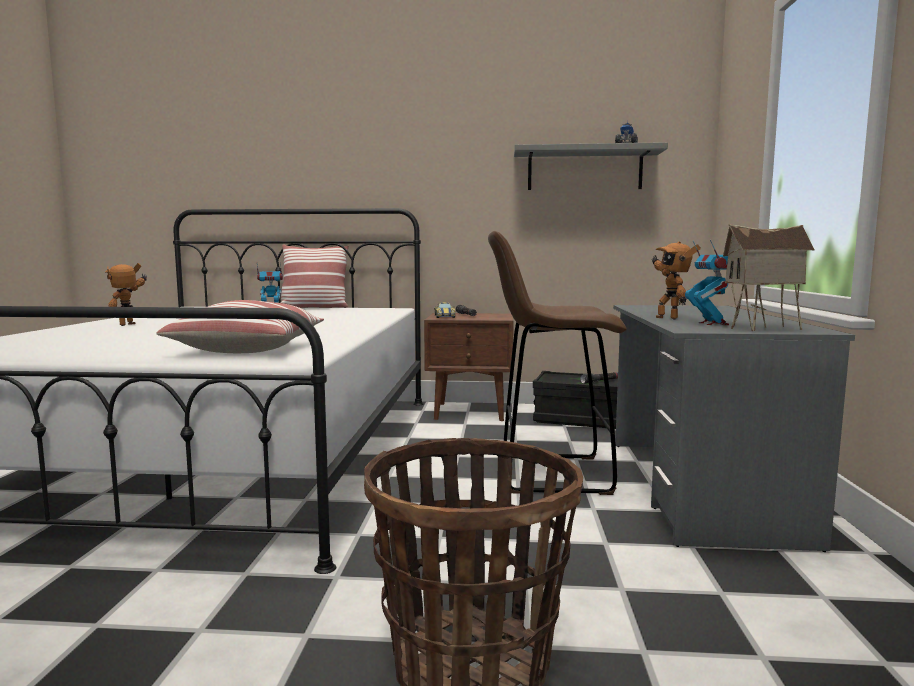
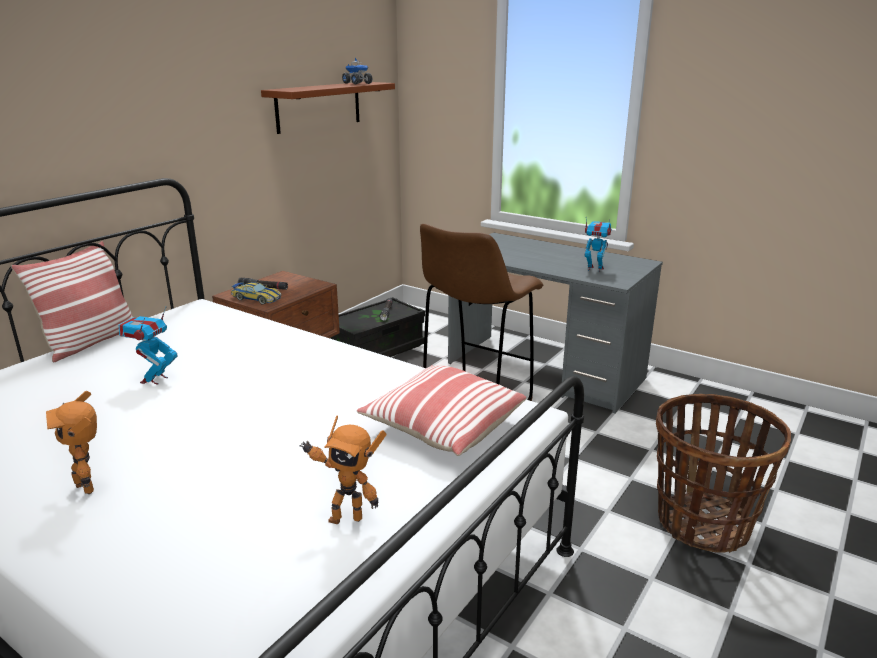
camera: 60 degrees left, 15 degrees up
grey shelf [514,142,668,190] -> brown shelf [261,82,395,134]
toy robot [651,242,701,320] -> toy robot moved to [300,415,387,524]
toy house [723,224,814,331] -> none

